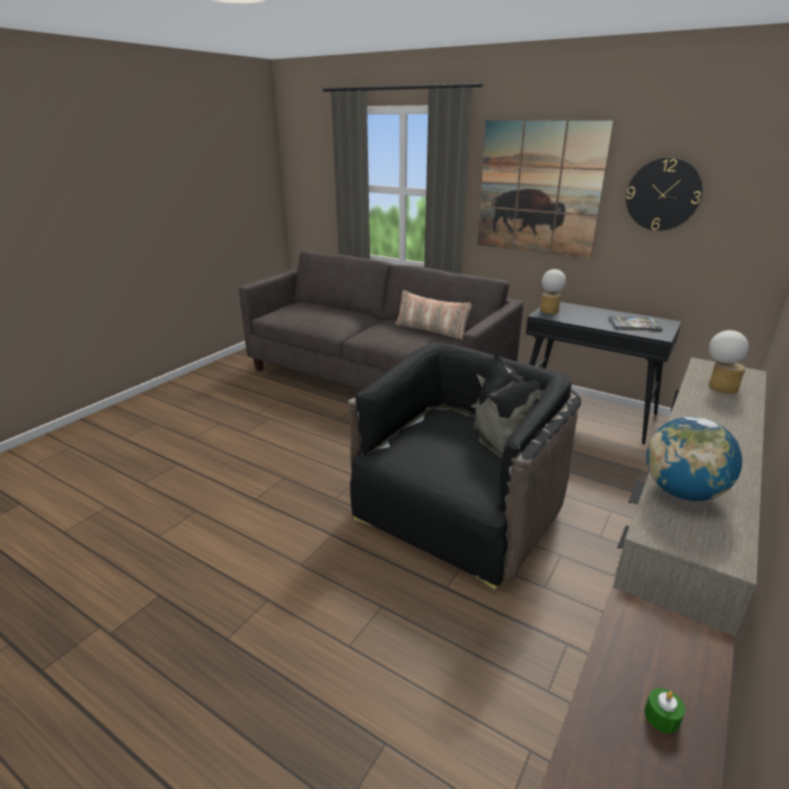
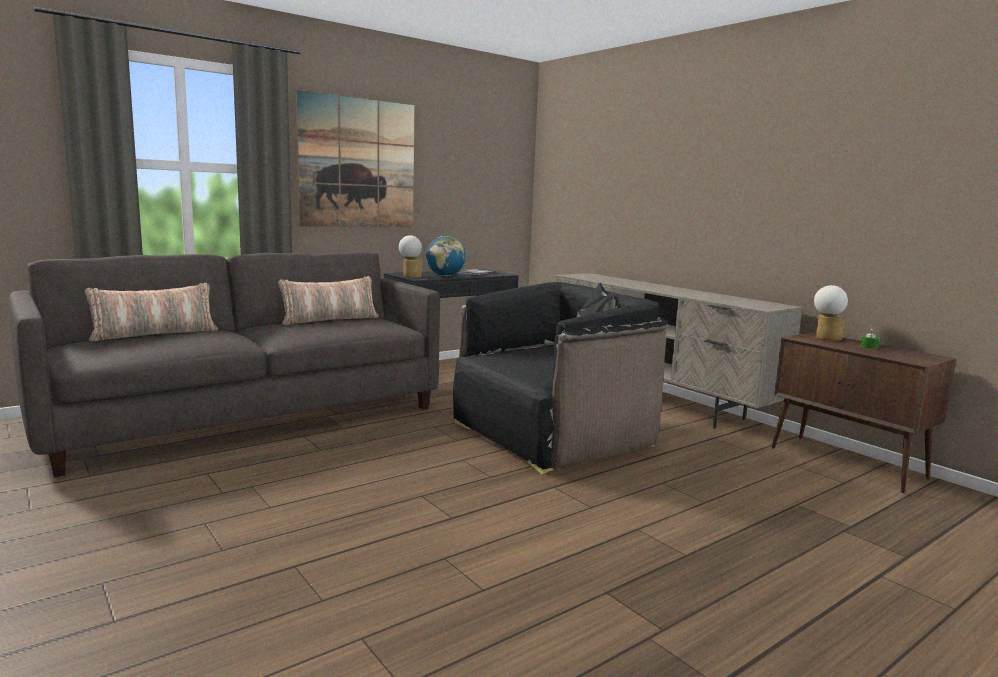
camera: 70 degrees left, 15 degrees down
black armchair [348,342,581,590] -> black armchair turned 90 degrees clockwise [453,282,668,474]
wall clock [626,157,703,231] -> none
globe [646,416,742,501] -> globe moved to [426,236,466,276]
table lamp [709,330,749,394] -> table lamp moved to [814,285,848,341]
none -> pillow [85,283,218,341]

